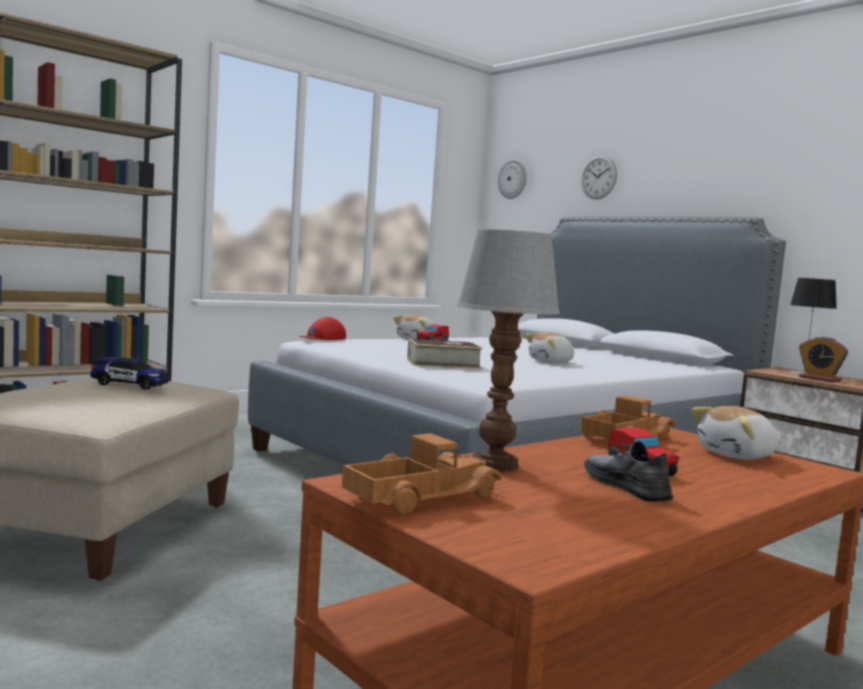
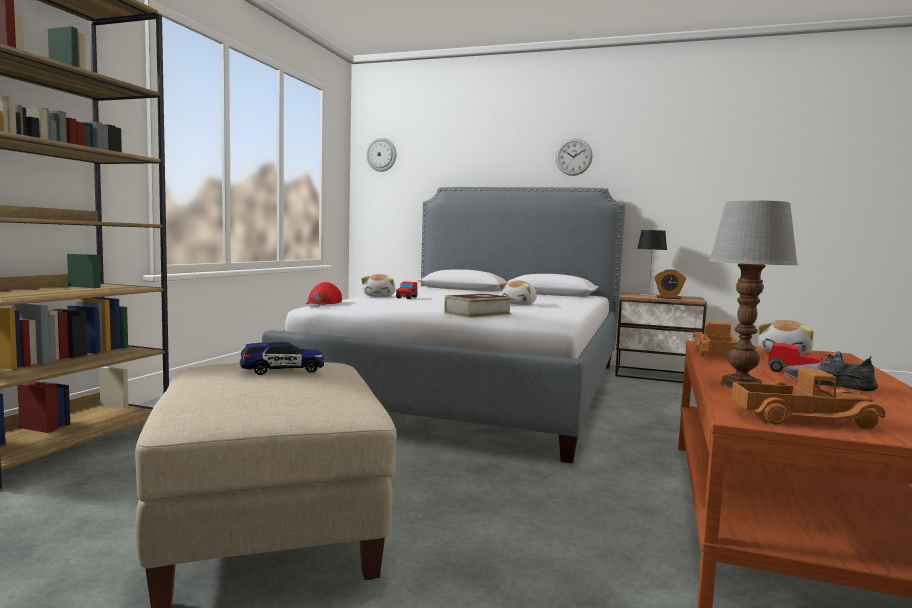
camera: 30 degrees left, 0 degrees up
toy truck [342,433,502,516] -> toy truck turned 75 degrees clockwise [732,368,885,429]
wall clock [581,155,617,199] -> wall clock moved to [556,139,593,176]

